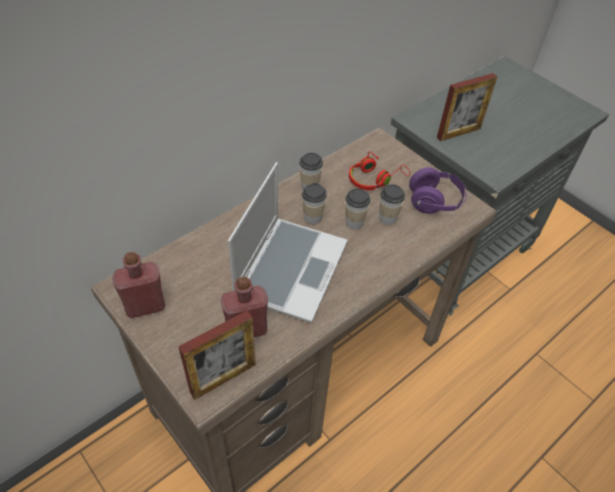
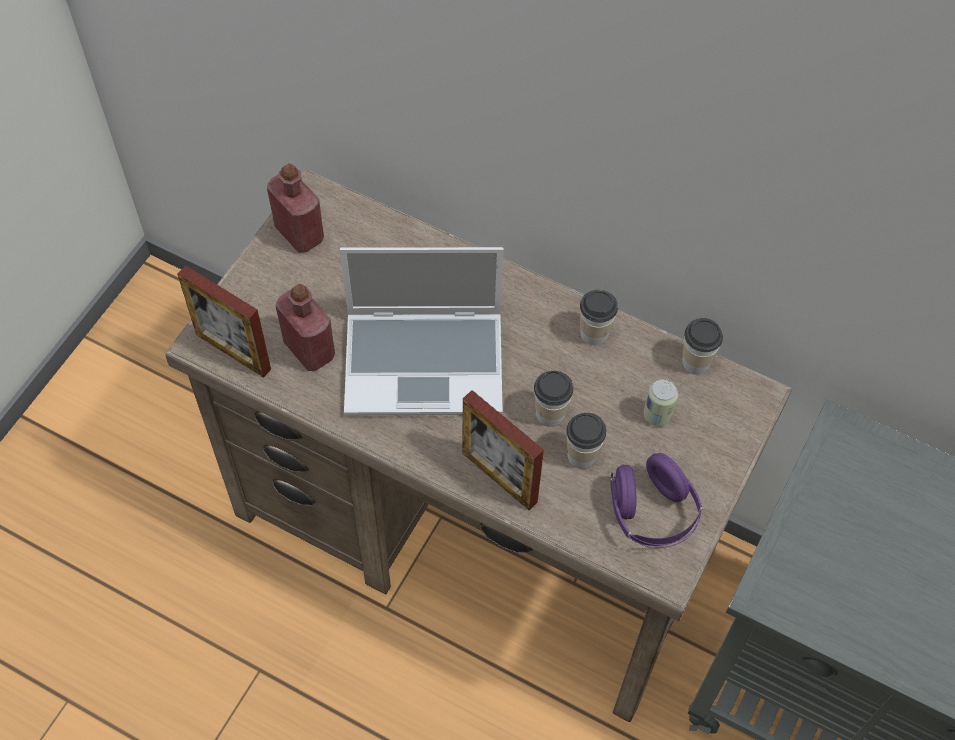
camera: 70 degrees right, 10 degrees up
cup [302,183,327,224] -> cup moved to [682,318,723,375]
red headphones [349,152,410,190] -> can [643,379,678,427]
picture frame [437,73,497,141] -> picture frame moved to [462,390,544,510]

